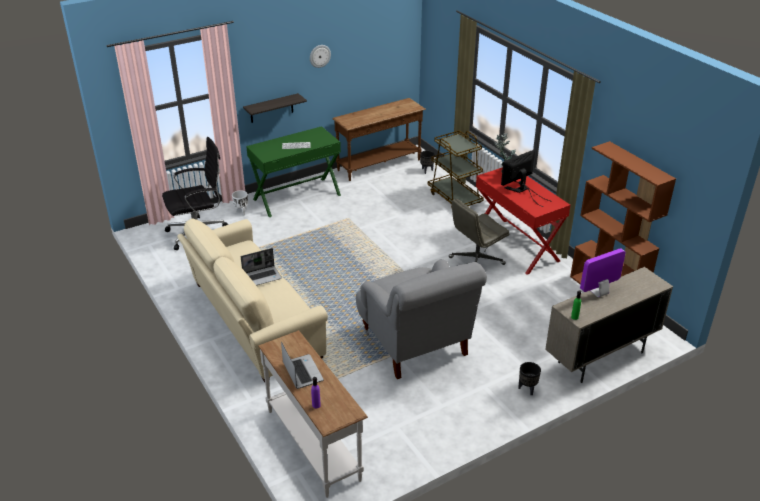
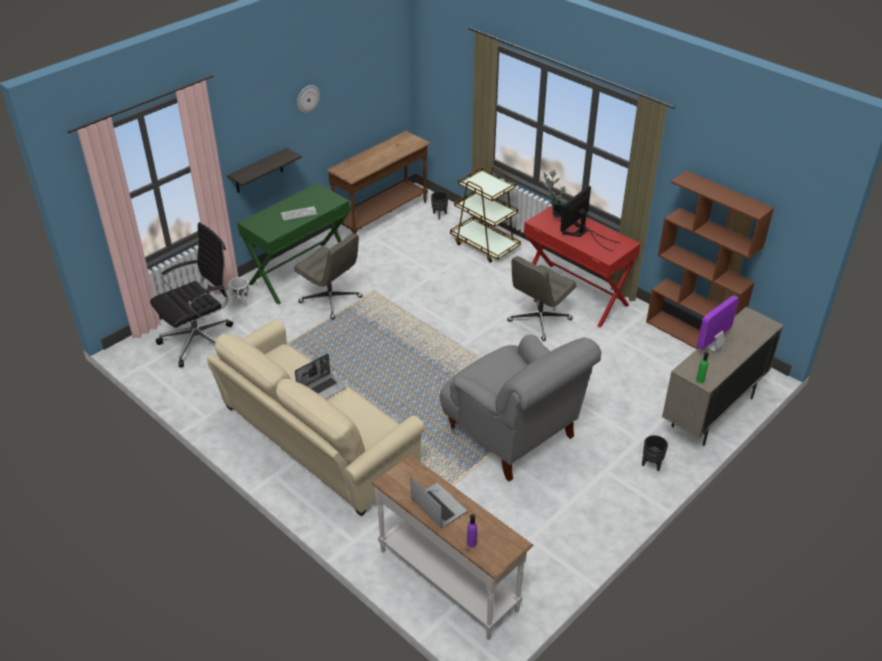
camera: 15 degrees left, 5 degrees up
none -> grey office chair [294,233,363,319]

